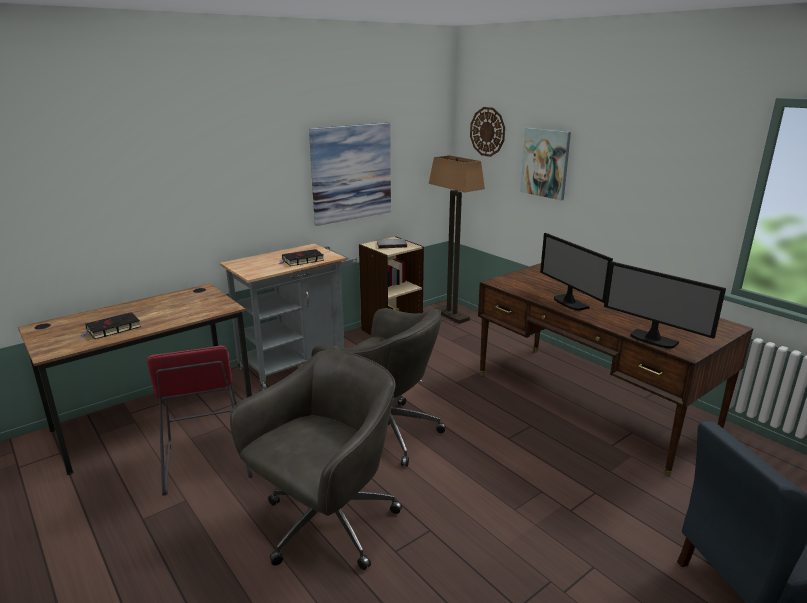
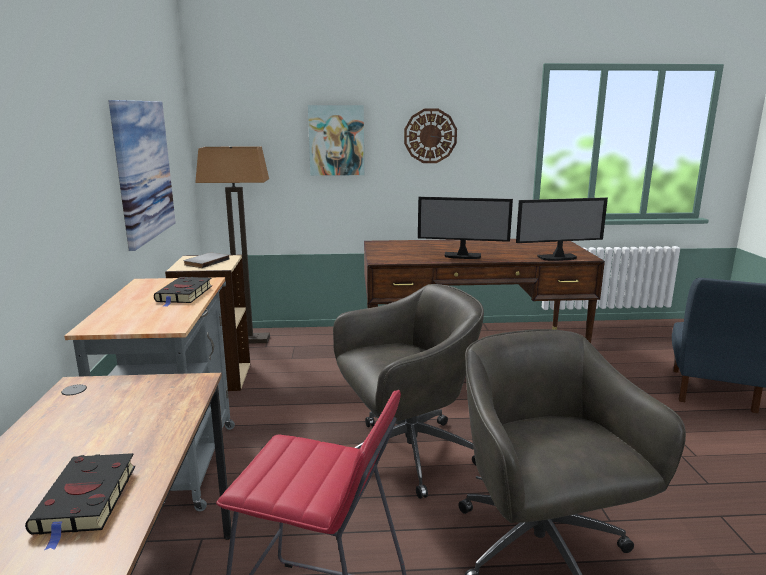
camera: 55 degrees left, 5 degrees down
wall clock [470,107,505,157] -> wall clock moved to [404,109,457,163]

